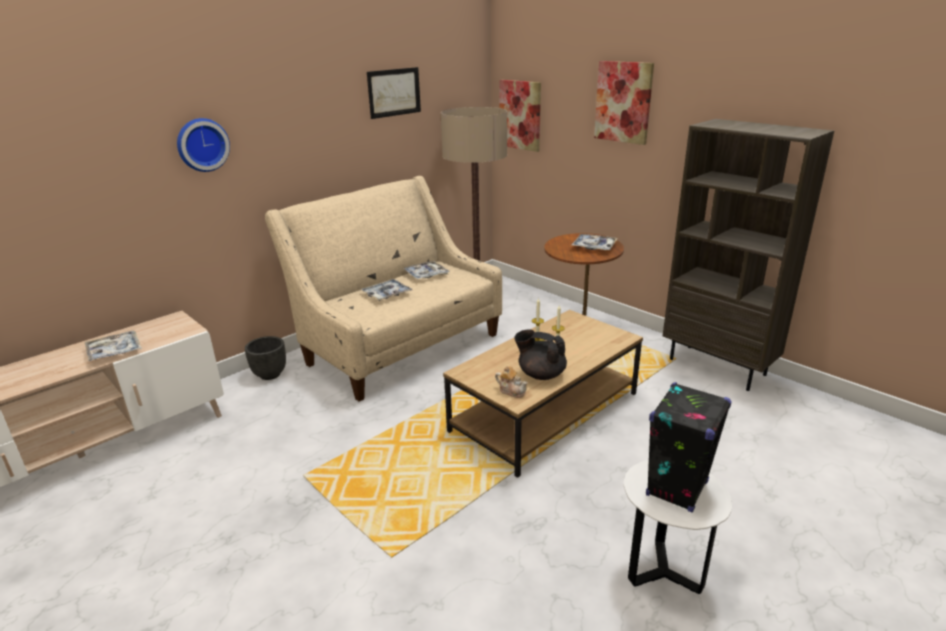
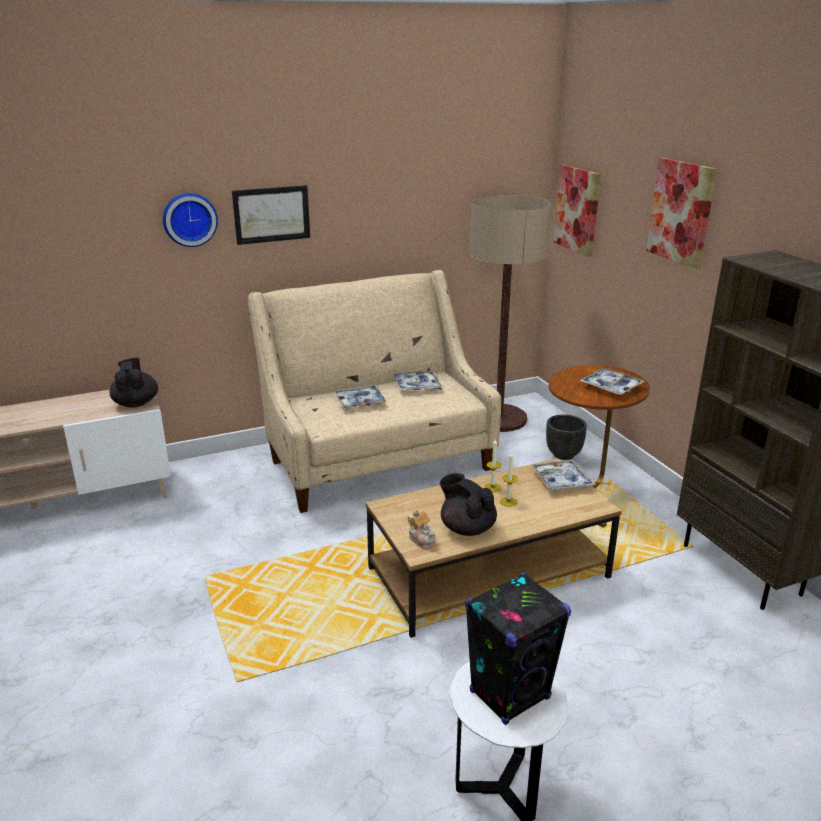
camera: 20 degrees right, 0 degrees up
tray [85,331,142,362] -> tray moved to [530,460,596,491]
black planter [245,336,286,380] -> black planter moved to [546,415,587,460]
picture [367,67,421,119] -> picture moved to [232,185,310,245]
none -> black teapot [110,358,158,407]

